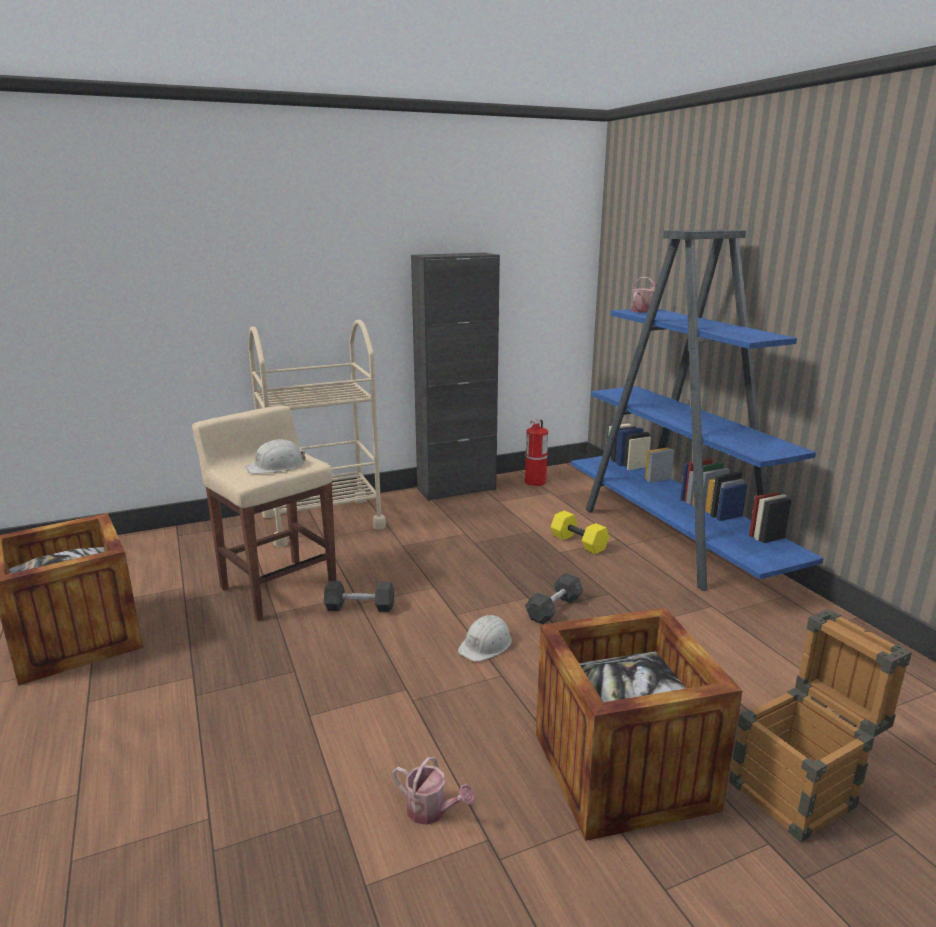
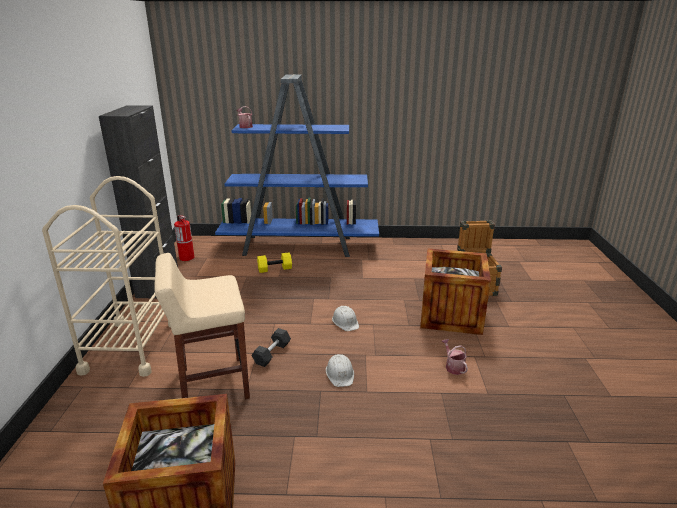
camera: 65 degrees left, 5 degrees up
white hard hat [245,439,306,474] -> white hard hat moved to [326,354,354,387]
watering can [392,757,475,825] -> watering can turned 75 degrees counterclockwise [442,339,468,375]
grey dumbbell [525,573,584,625] -> none

